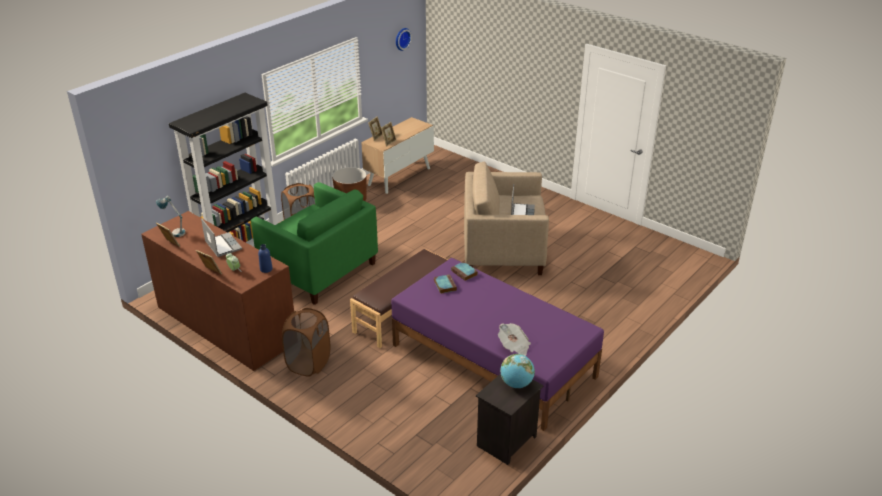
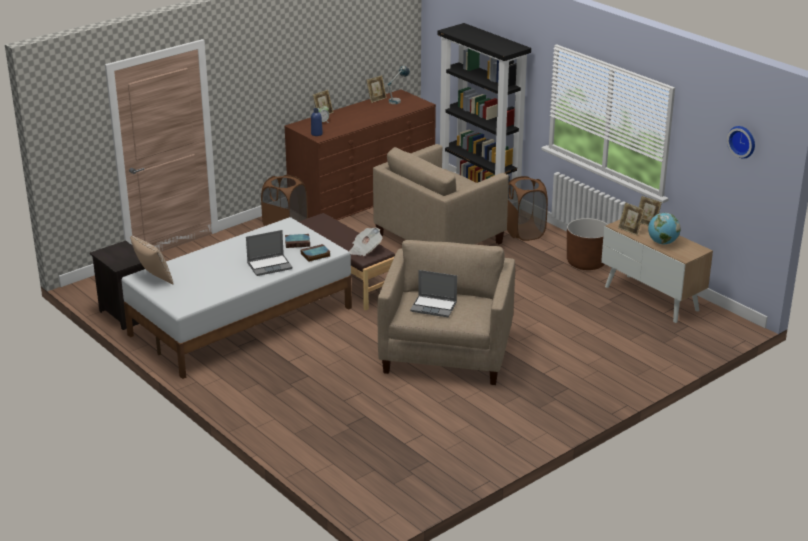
camera: 100 degrees right, 5 degrees down
laptop [201,218,242,257] -> laptop moved to [246,230,293,276]
green armchair [251,182,378,305] -> beige armchair [373,144,509,245]
purple bed [391,258,604,431] -> white bed [121,217,352,379]
newspaper [498,323,531,356] -> newspaper moved to [349,227,382,256]
globe [500,354,535,388] -> globe moved to [648,213,681,244]
none -> pillow [130,236,174,284]

